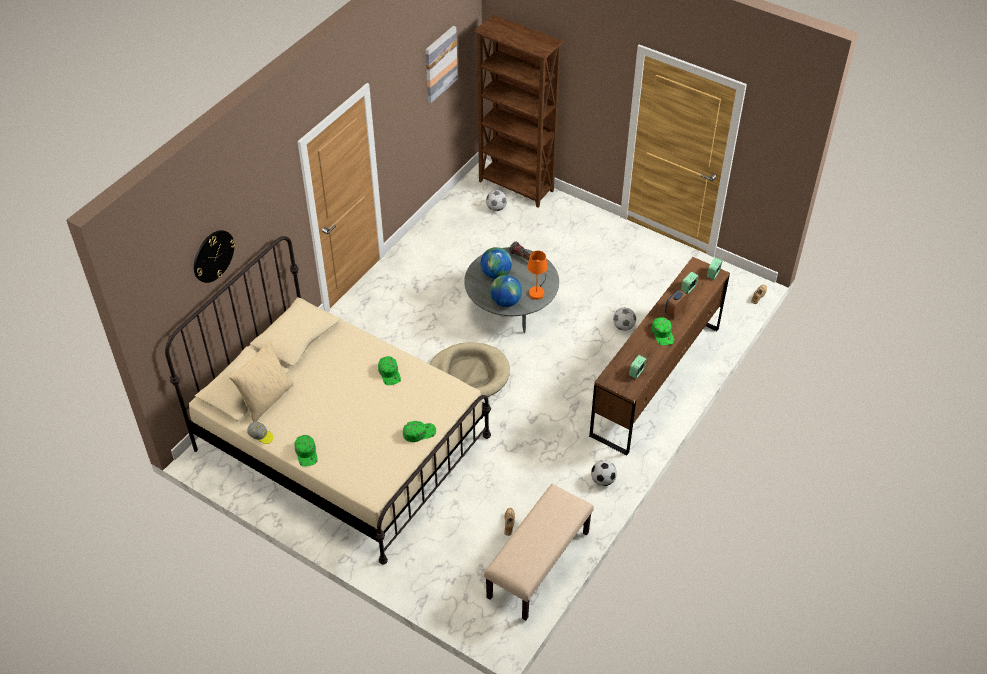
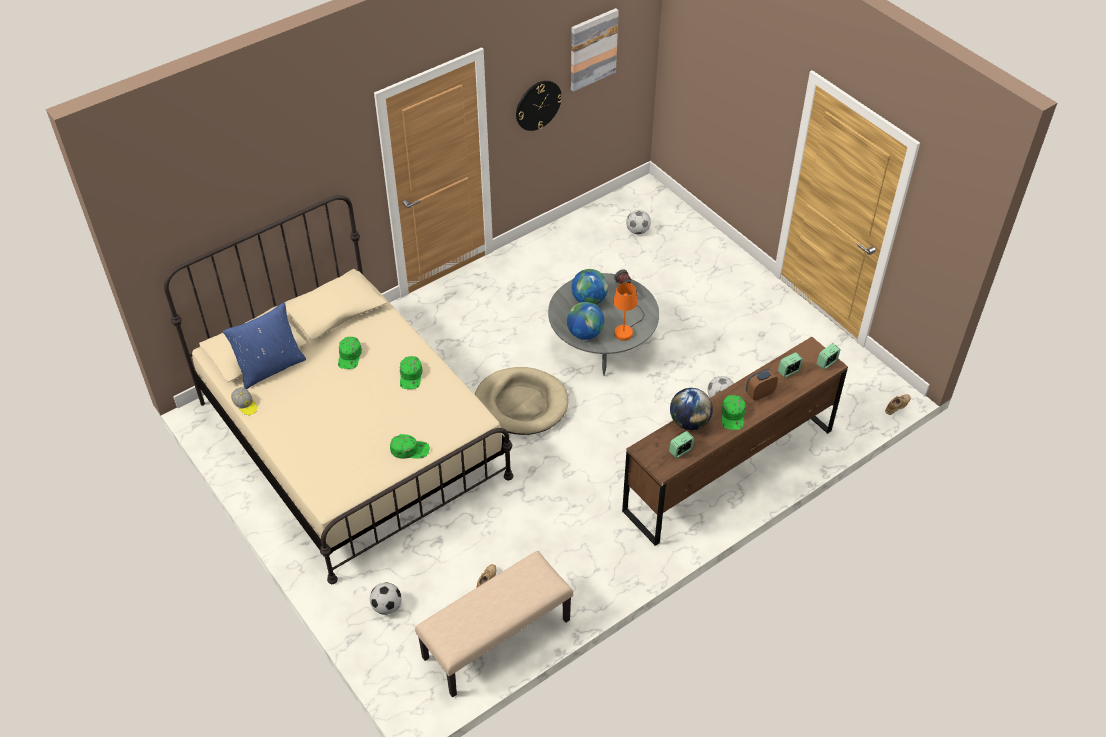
camera: 20 degrees right, 0 degrees up
wall clock [194,230,235,283] -> wall clock moved to [516,81,562,131]
beige pillow [229,339,294,422] -> blue pillow [223,303,306,389]
green cap [294,435,318,467] -> green cap moved to [338,337,362,369]
brown bookcase [473,15,564,207] -> none
football [591,460,617,486] -> football moved to [370,583,402,615]
none -> globe [670,388,713,430]

